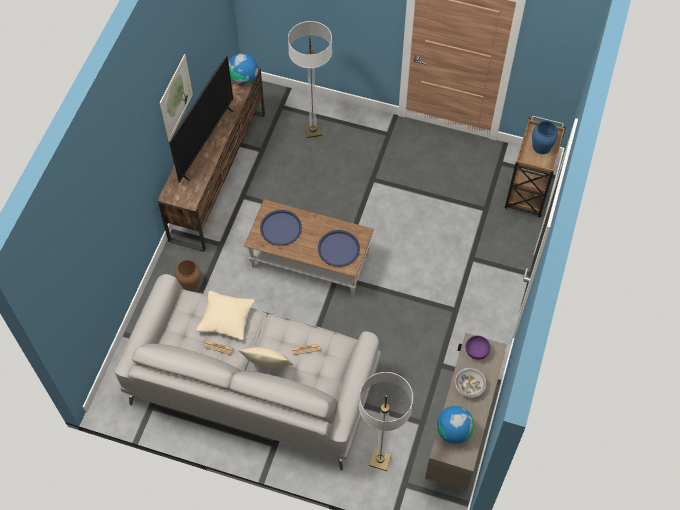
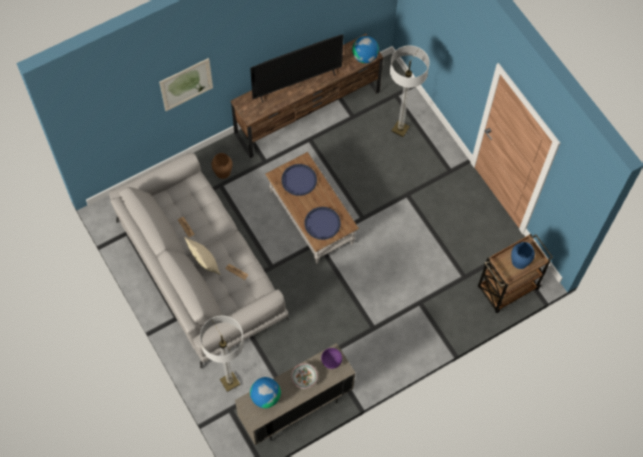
camera: 40 degrees right, 5 degrees up
picture [160,54,193,142] -> picture moved to [159,58,213,111]
beige pillow [196,291,255,340] -> none

